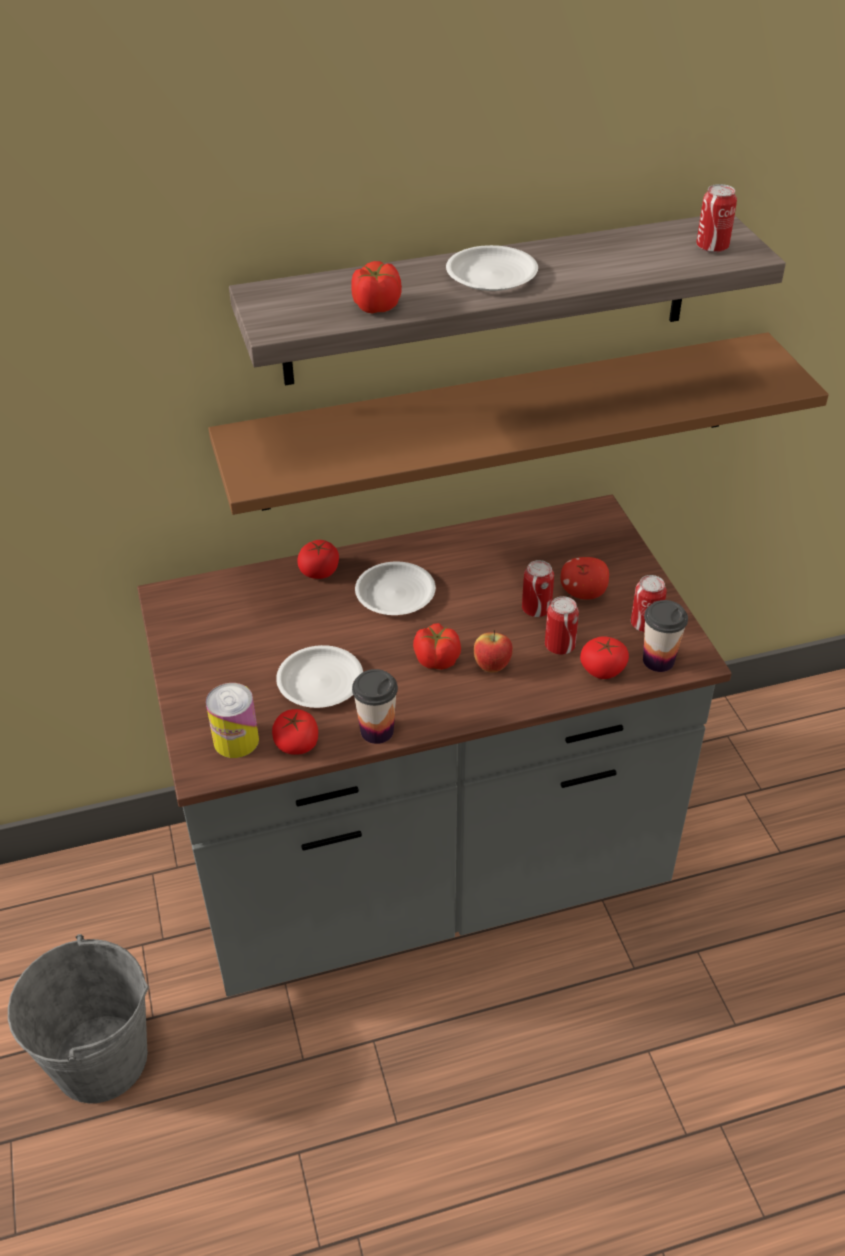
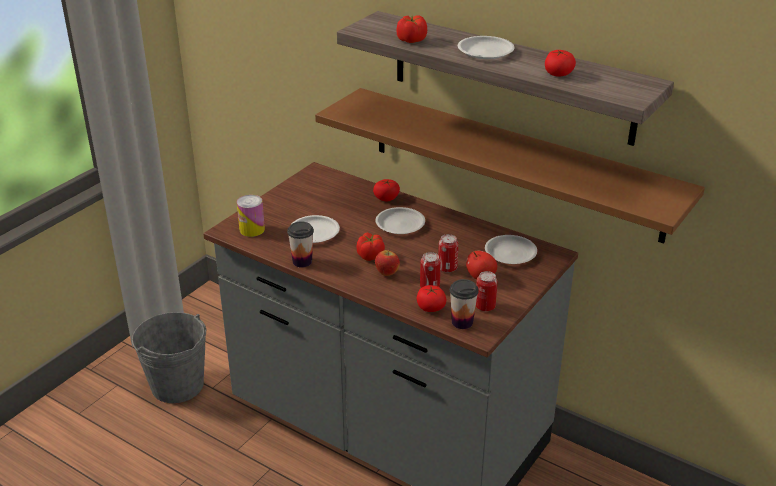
camera: 50 degrees right, 10 degrees down
tomato [272,709,318,755] -> tomato moved to [545,50,576,77]
can [696,184,737,253] -> none
none -> white plate [485,235,537,264]

